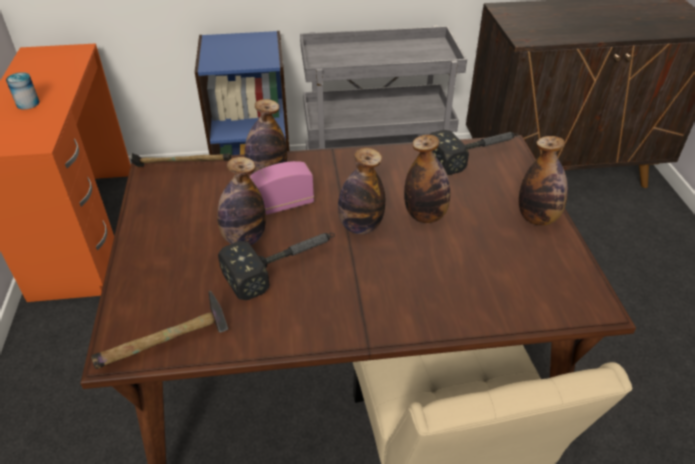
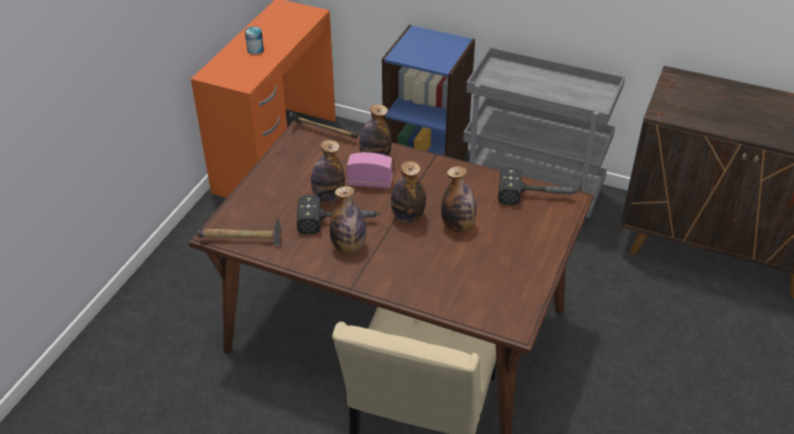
camera: 30 degrees right, 0 degrees up
bottle [519,136,568,226] -> bottle moved to [330,186,366,254]

